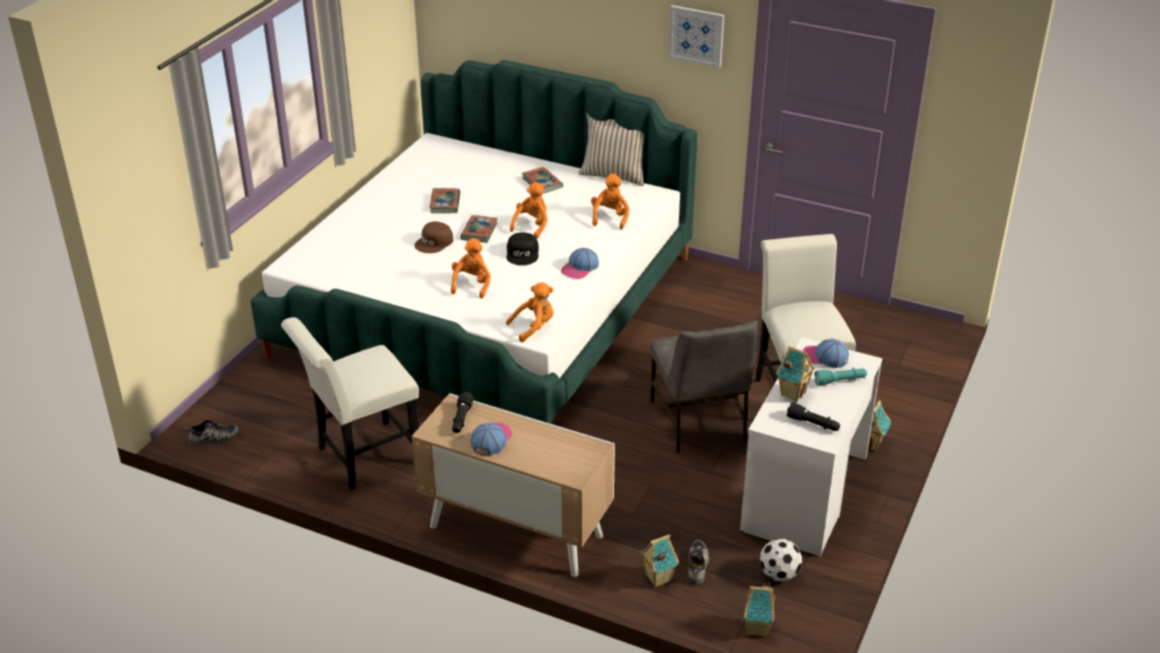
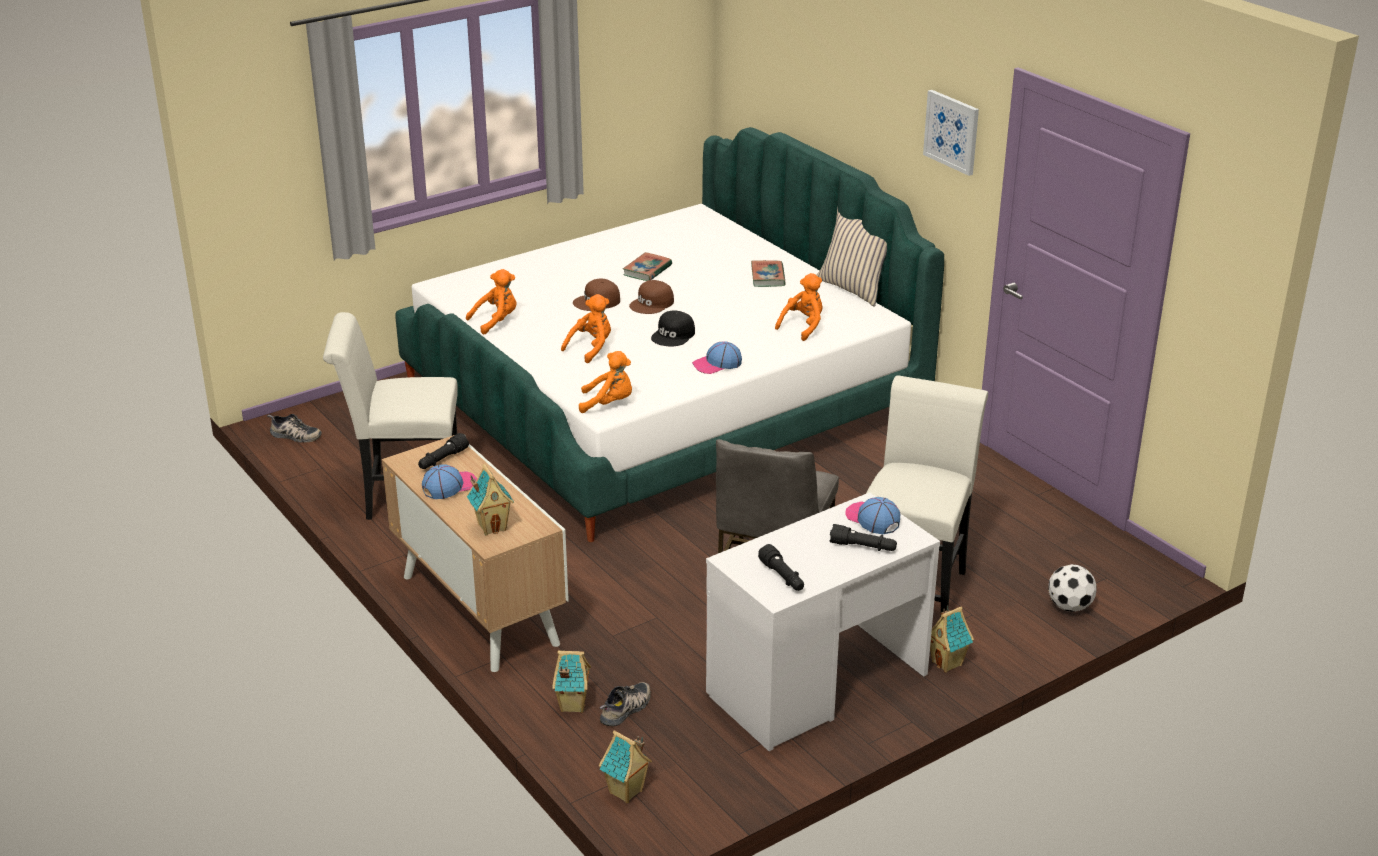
camera: 30 degrees right, 5 degrees down
book [460,215,498,243] -> brown cap [629,280,674,314]
orange plush toy [510,182,548,239] -> orange plush toy moved to [466,269,517,335]
football [760,538,802,581] -> football moved to [1048,564,1097,612]
toy house [776,346,815,402] -> toy house moved to [467,464,514,536]
turquoise flashlight [814,368,867,385] -> black flashlight [829,524,897,551]

